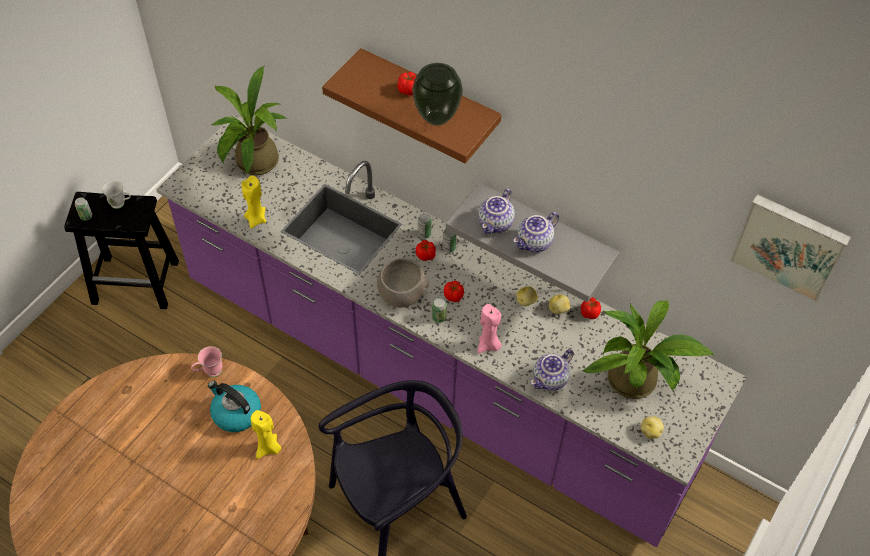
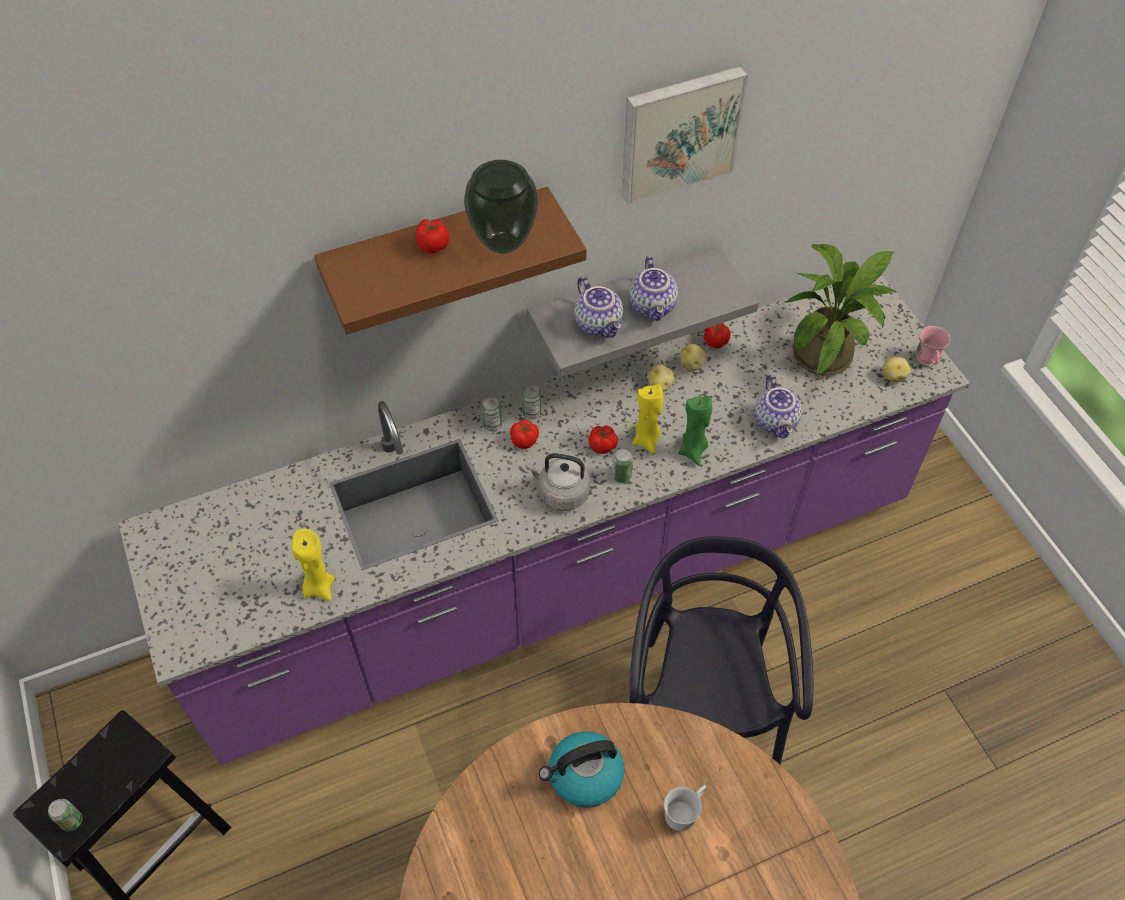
camera: 55 degrees left, 0 degrees up
white mug [102,181,131,209] -> white mug moved to [664,785,707,832]
pink mug [191,346,223,377] -> pink mug moved to [916,326,950,367]
potted plant [210,66,287,175] -> none
yellow candle [251,410,281,459] -> yellow candle moved to [633,384,664,454]
grey bowl [377,258,429,308] -> grey kettle [526,453,590,511]
pink candle [478,304,502,354] -> green candle [678,396,712,466]
picture [729,194,851,302] -> picture moved to [622,66,748,204]

